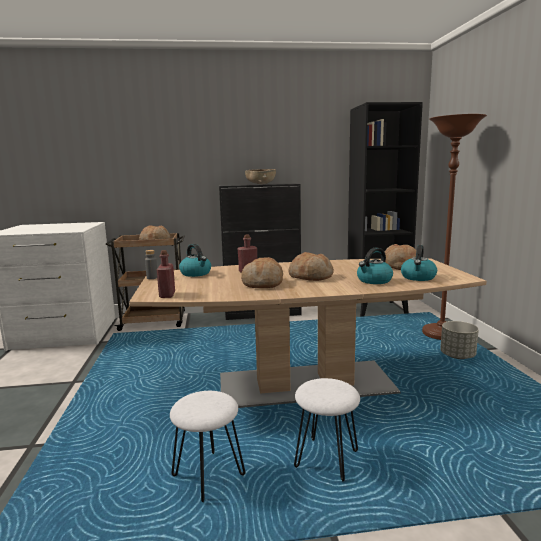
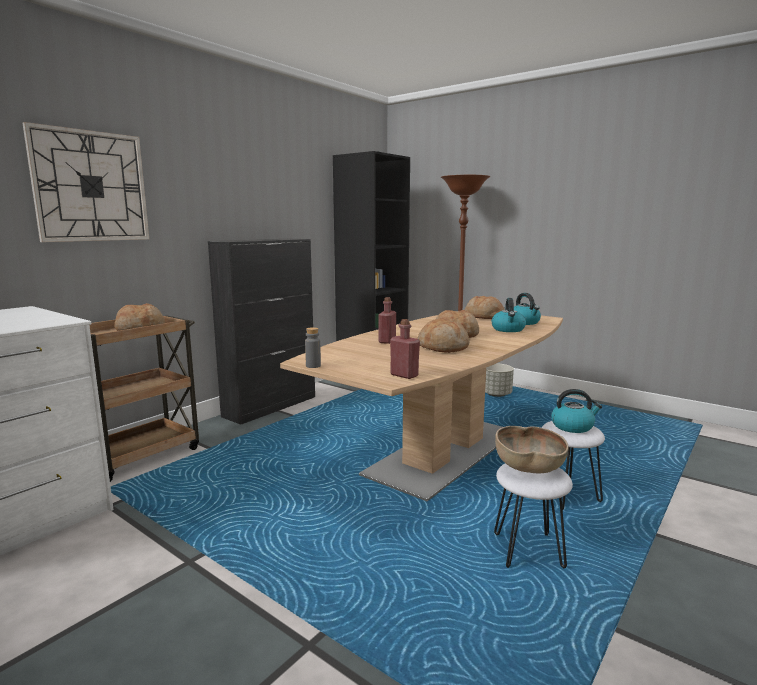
camera: 45 degrees left, 0 degrees up
kettle [179,244,211,277] -> kettle moved to [551,389,602,433]
brown bowl [245,169,276,184] -> brown bowl moved to [495,426,569,473]
none -> wall clock [22,122,149,242]

